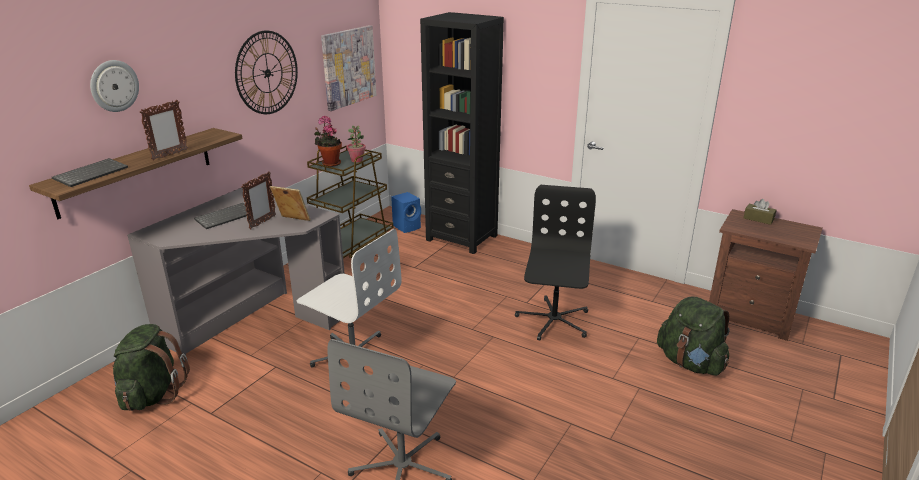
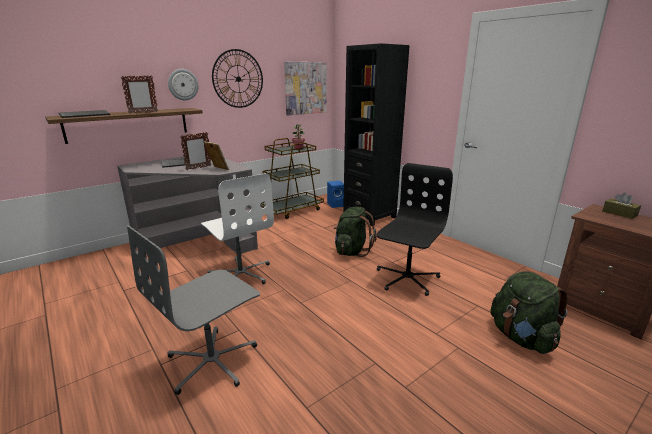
camera: 20 degrees right, 5 degrees down
wall clock [90,60,139,112] -> wall clock moved to [168,69,199,100]
green backpack [112,324,190,411] -> green backpack moved to [334,207,377,257]
potted plant [314,116,342,167] -> none

